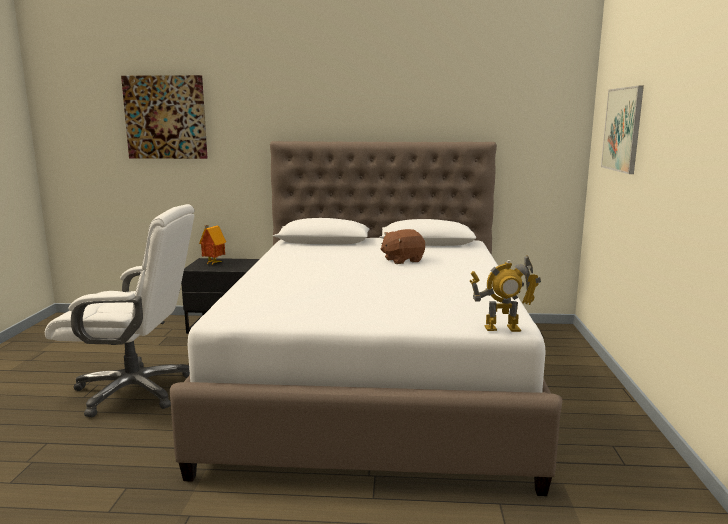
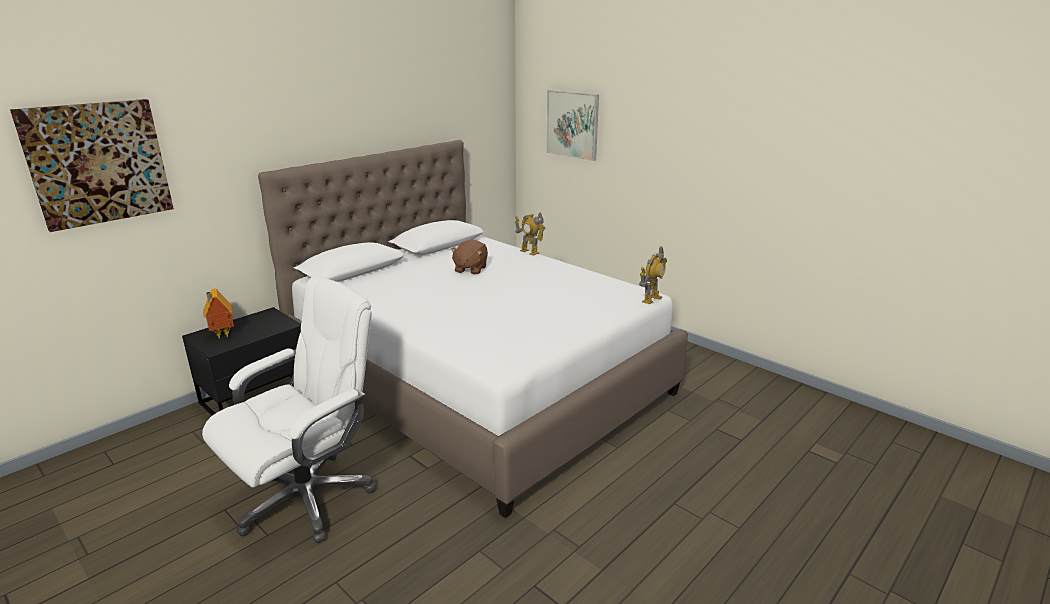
camera: 50 degrees left, 10 degrees up
none -> toy robot [515,212,545,256]

